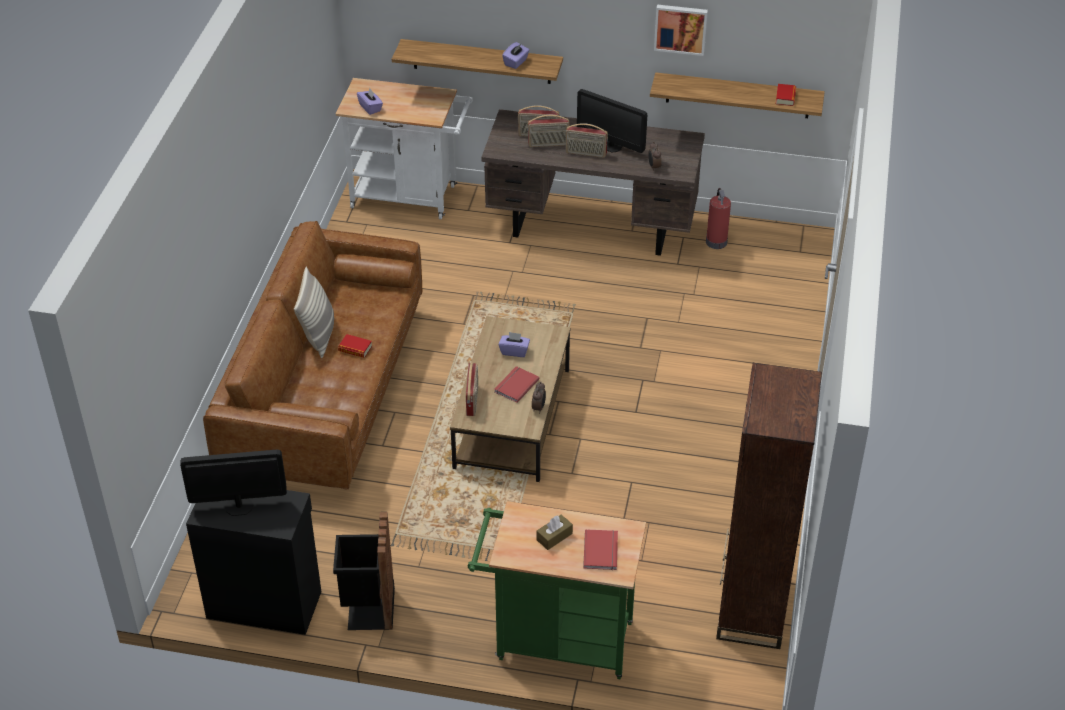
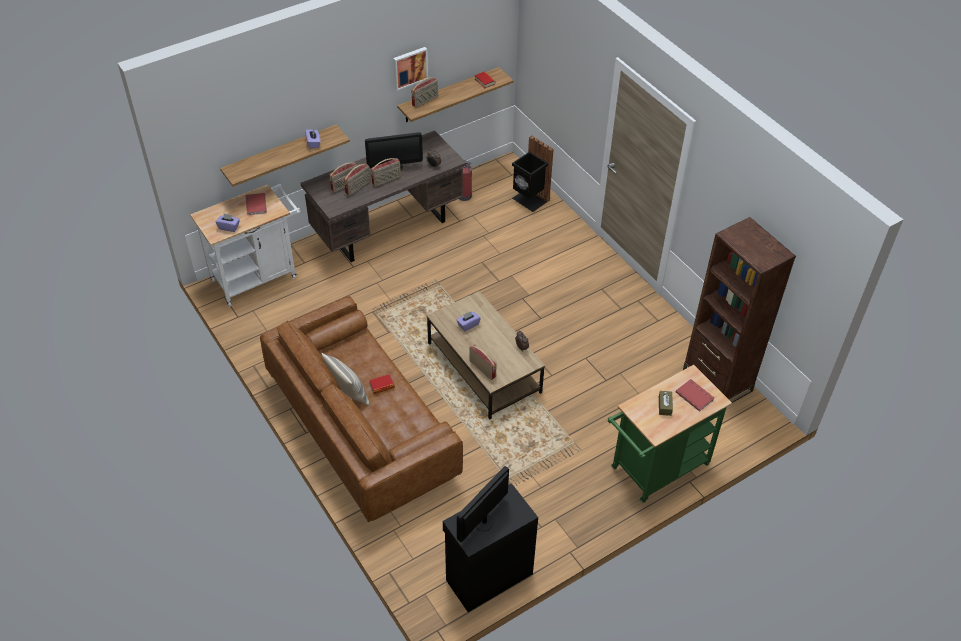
camera: 45 degrees left, 5 degrees up
black trash can [333,512,395,630] -> black trash can moved to [512,136,554,212]
red book [494,366,539,403] -> red book moved to [245,193,267,215]
none -> radio [411,78,438,108]

